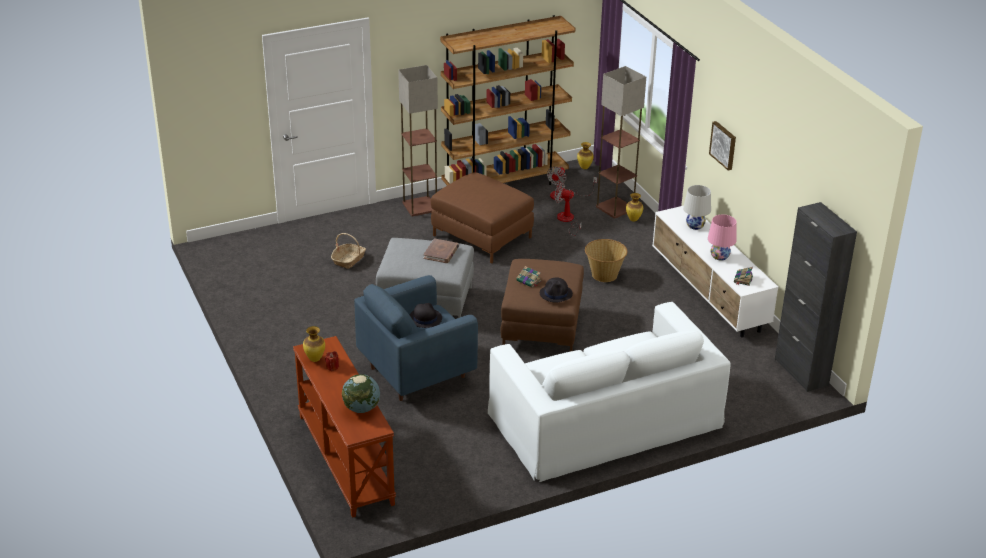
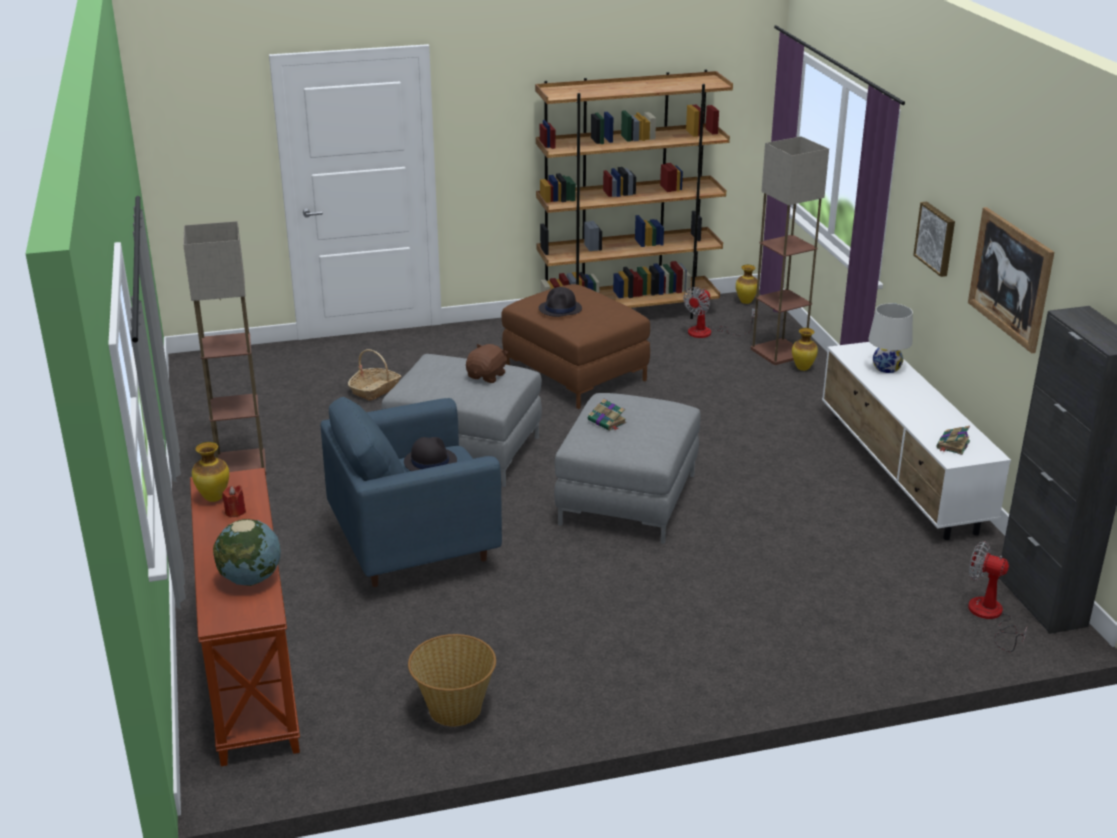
camera: 10 degrees right, 5 degrees down
floor lamp [398,65,438,216] -> floor lamp moved to [183,221,267,475]
brown book [423,238,459,263] -> brown plush toy [466,344,508,383]
white sofa [488,302,731,482] -> none
brown ottoman [501,259,584,352] -> grey ottoman [554,393,701,544]
black hat [540,277,573,303] -> black hat moved to [539,287,582,317]
fan [554,183,582,236] -> fan moved to [968,541,1027,652]
basket [585,239,627,282] -> basket moved to [408,634,496,727]
pink table lamp [708,214,737,261] -> none
none -> picture [968,207,1054,353]

